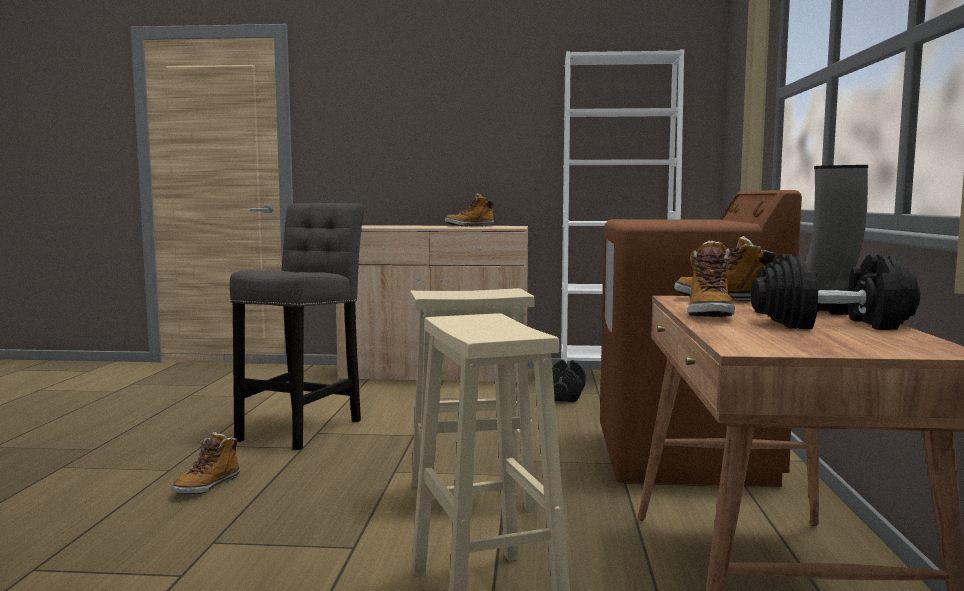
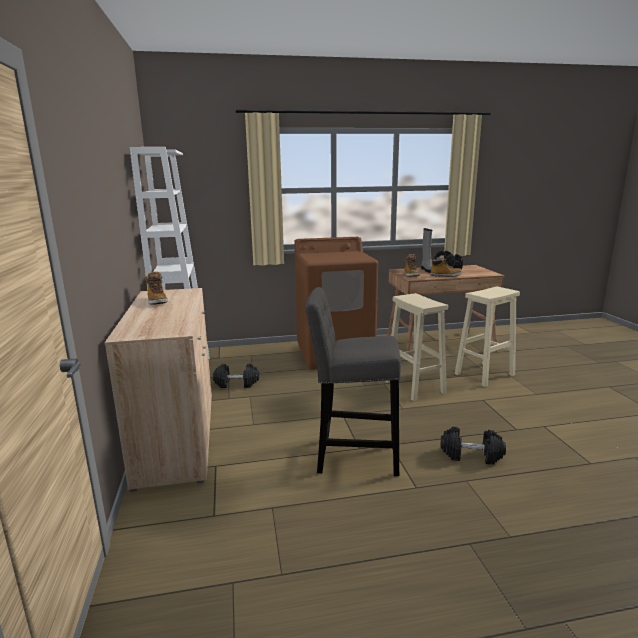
camera: 105 degrees left, 10 degrees up
boot [171,432,240,495] -> black dumbbell [441,427,506,464]

